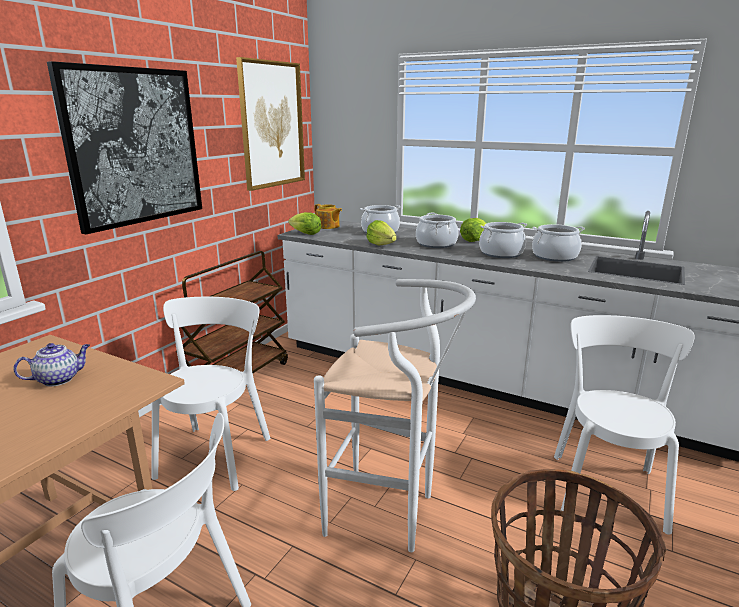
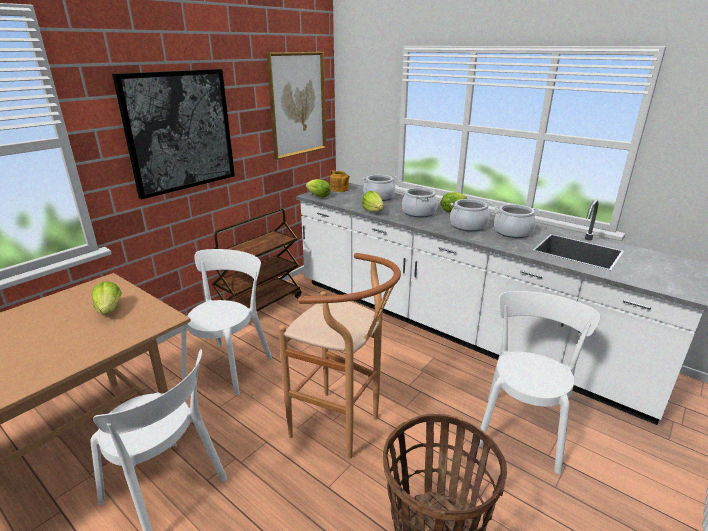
camera: 10 degrees right, 5 degrees up
teapot [13,343,90,387] -> lettuce [92,282,122,315]
white stool [314,279,476,552] -> brown stool [278,253,401,459]

